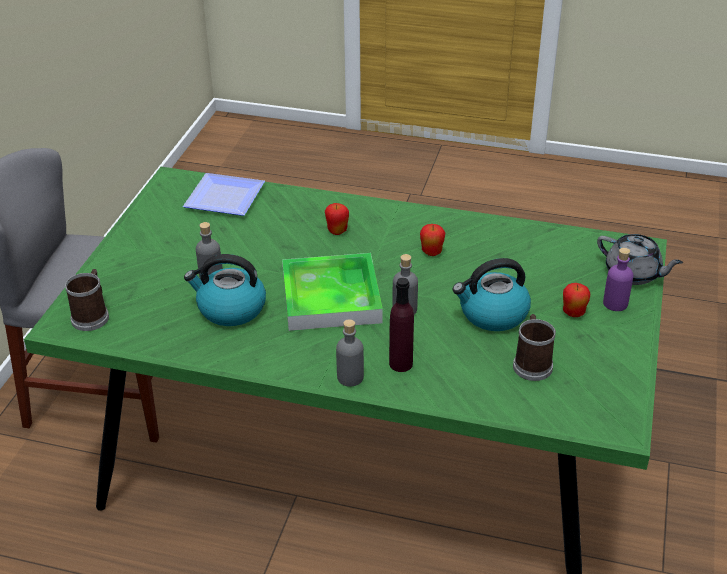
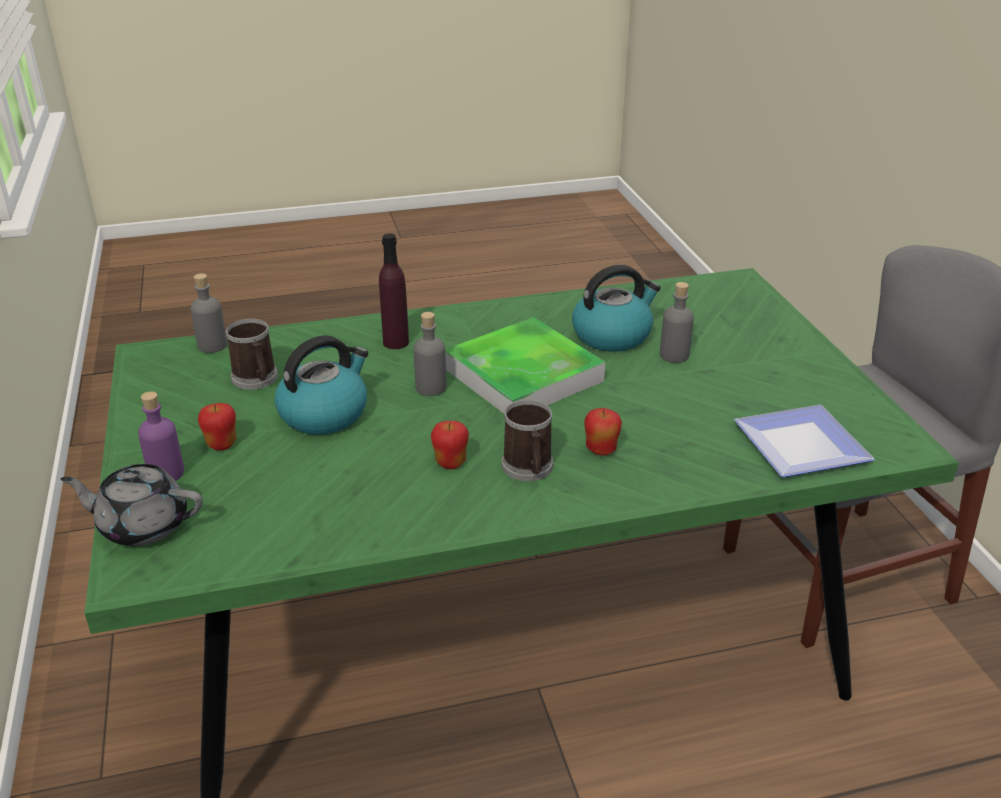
camera: 150 degrees right, 5 degrees down
mug [65,269,109,331] -> mug moved to [501,400,553,481]
grey bottle [336,319,364,387] -> grey bottle moved to [191,273,227,353]

